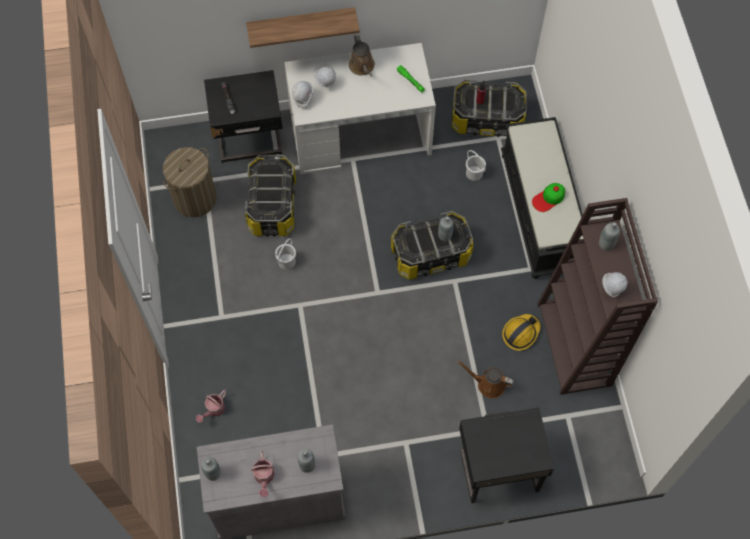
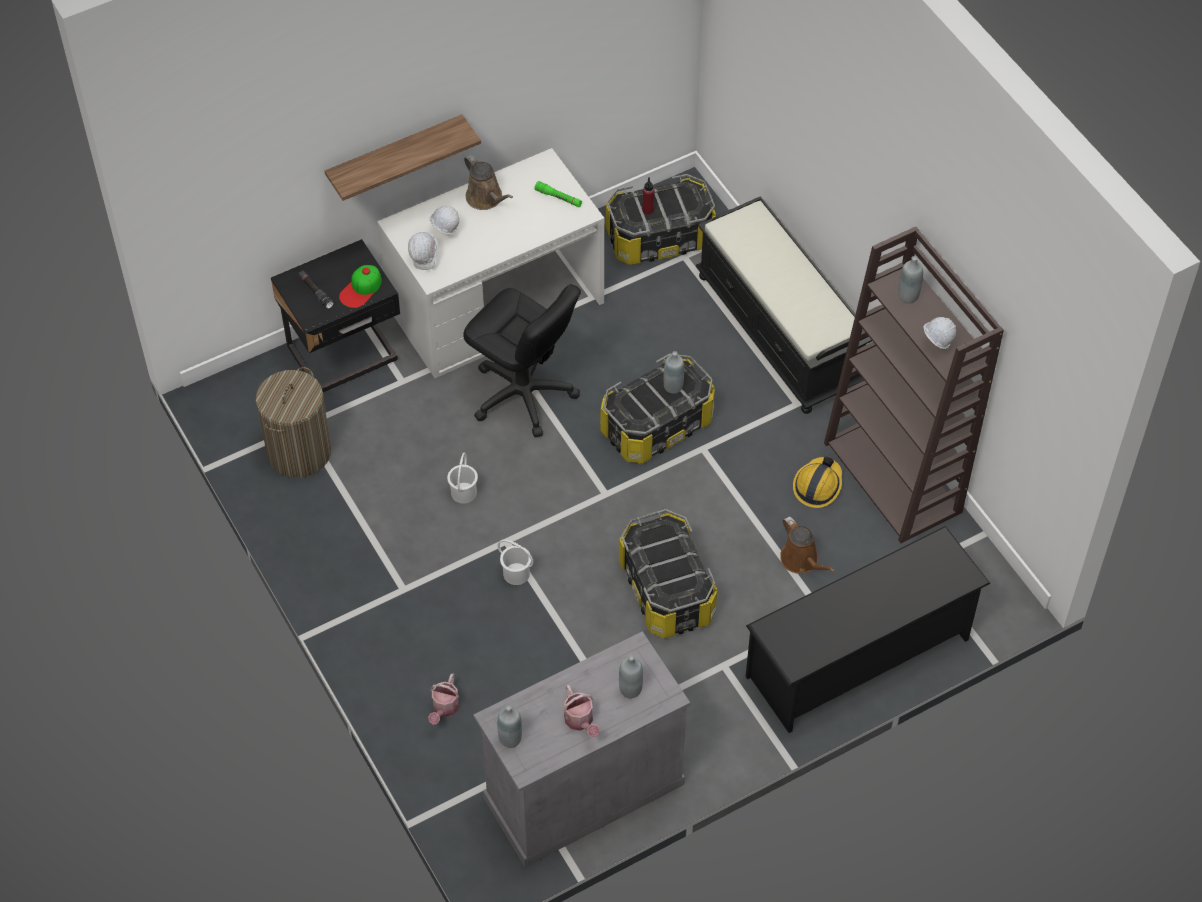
camera: 20 degrees left, 10 degrees down
storage box [245,155,296,236] -> storage box moved to [619,509,717,638]
brown watering can [457,360,514,399] -> brown watering can turned 120 degrees counterclockwise [780,517,835,574]
black nightstand [459,408,554,503] -> black shoe rack [746,526,990,733]
white bucket [466,150,486,181] -> white bucket moved to [497,540,534,585]
cap [532,183,565,212] -> cap moved to [339,265,382,308]
none -> black office chair [463,284,581,437]

